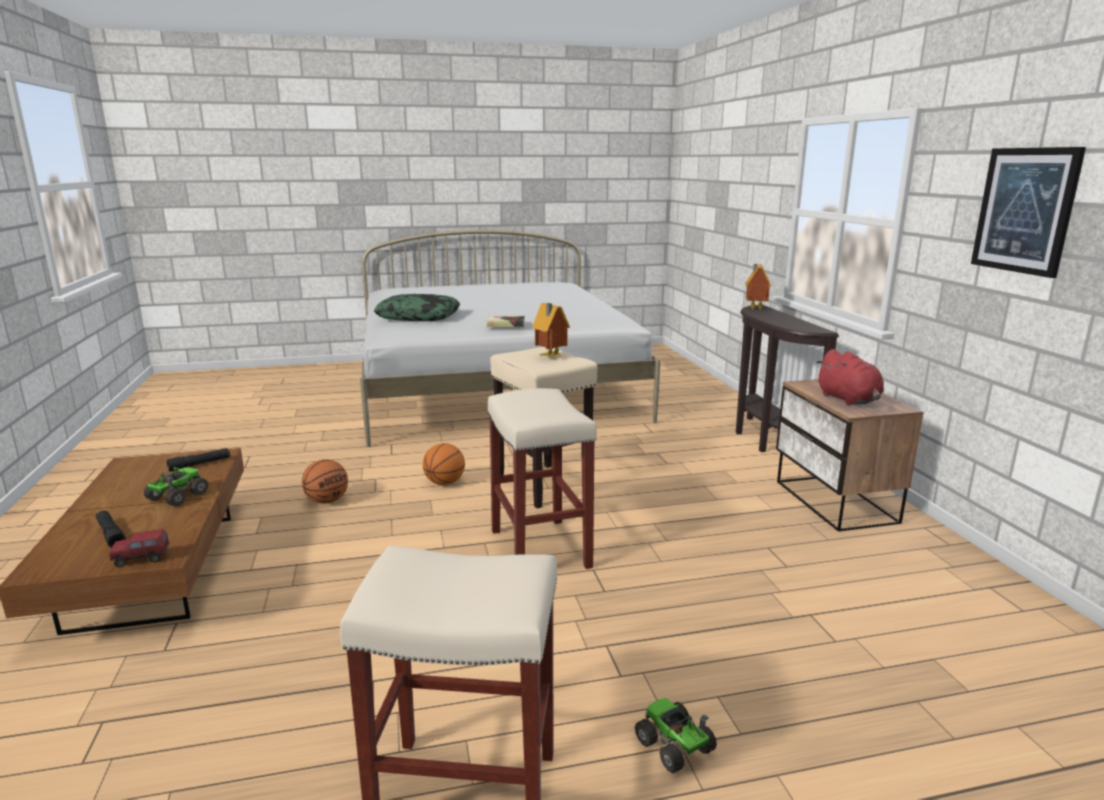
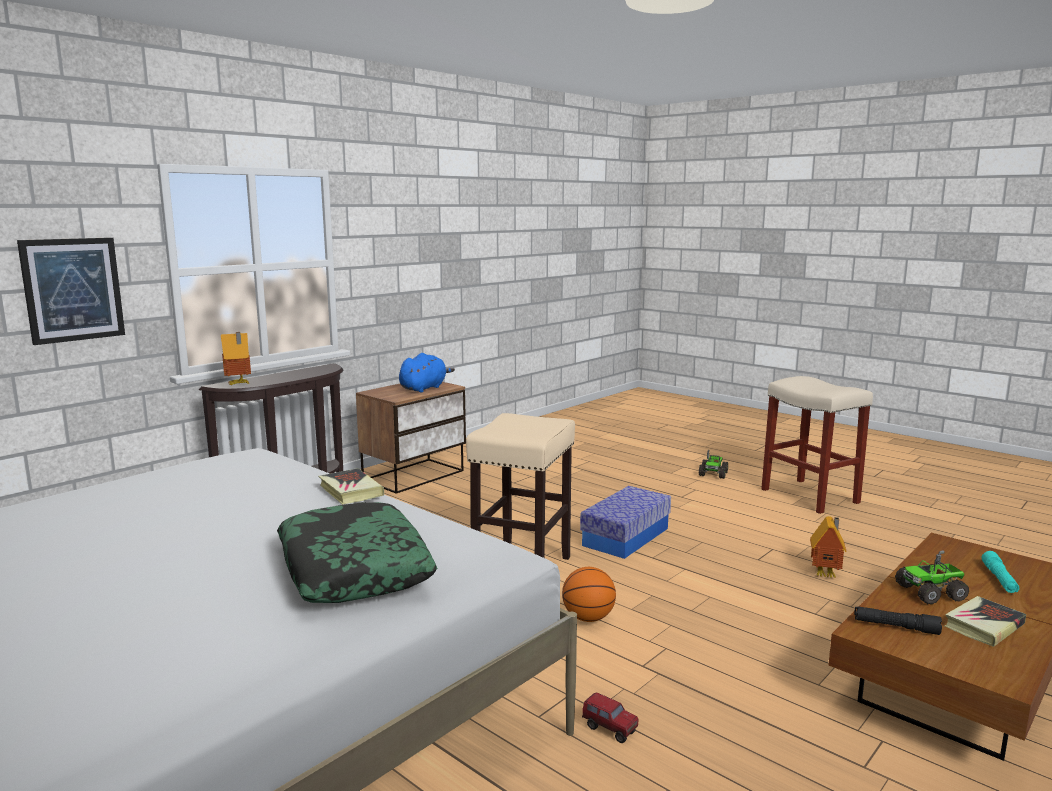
camera: 125 degrees left, 5 degrees down
black flashlight [96,511,126,548] -> turquoise flashlight [982,551,1019,593]
toy truck [109,529,169,567] -> toy truck moved to [582,692,638,743]
basketball [302,459,348,504] -> none
beige stool [487,388,597,569] -> storage box [580,486,671,559]
toy house [532,303,570,359] -> toy house moved to [810,516,846,578]
red plush toy [816,349,884,405] -> blue plush toy [399,353,455,393]
picture [971,147,1086,278] -> picture moved to [17,237,125,345]
none -> book [945,596,1027,647]

